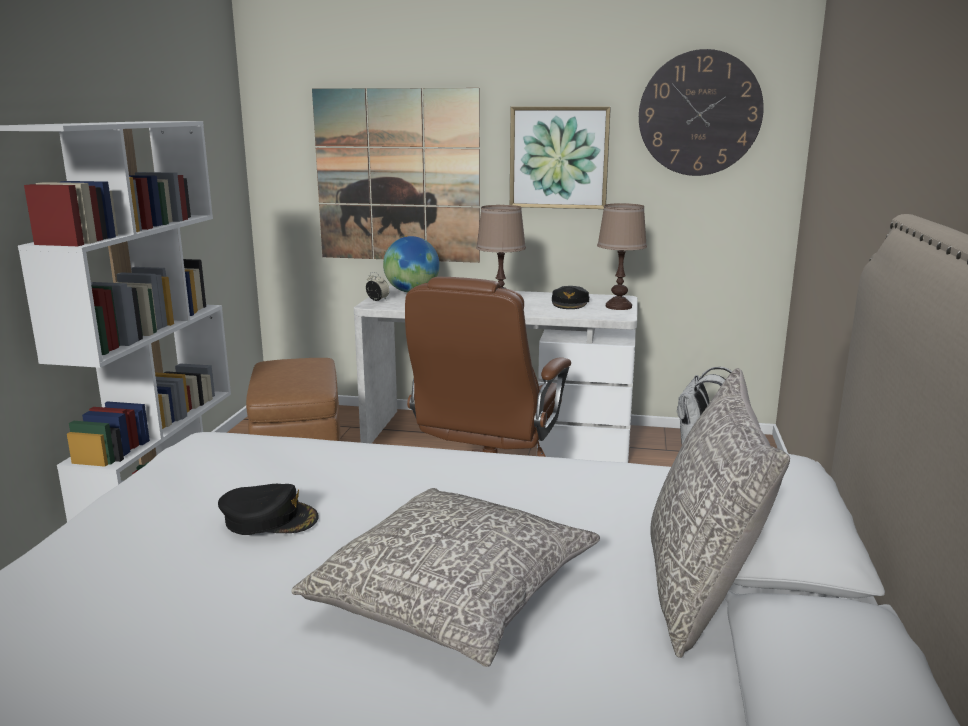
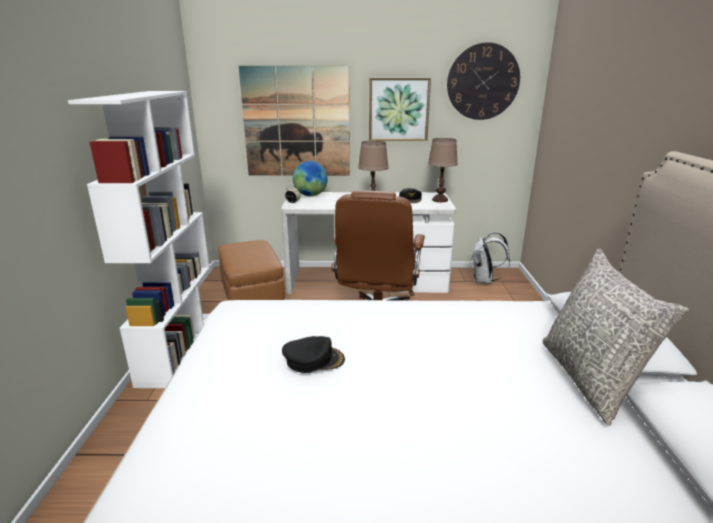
camera: 10 degrees left, 5 degrees up
grey pillow [291,488,600,667] -> none

